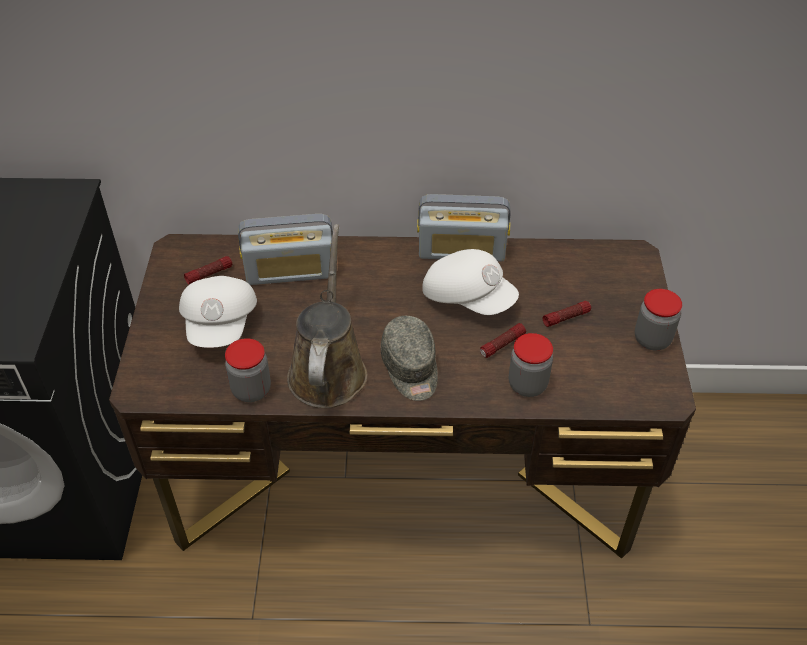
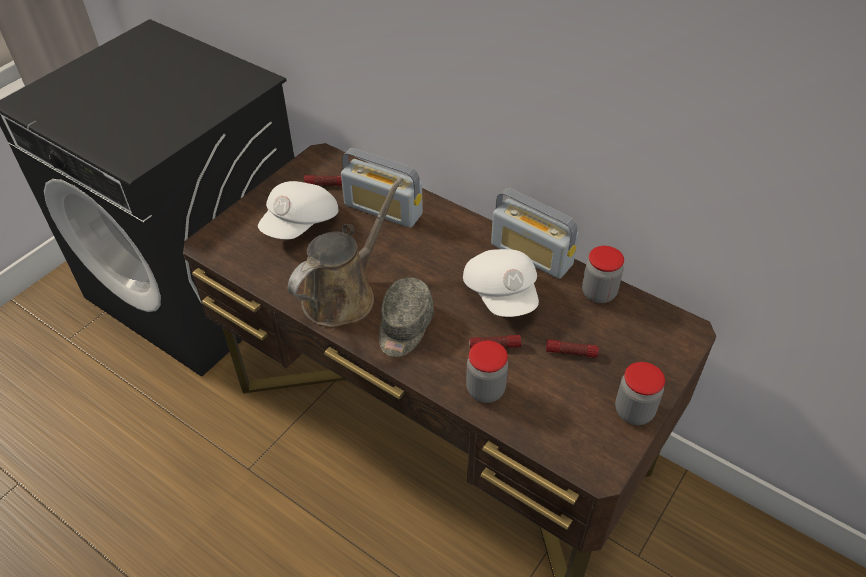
camera: 35 degrees right, 0 degrees up
jar [225,338,271,402] -> jar moved to [582,246,624,303]

